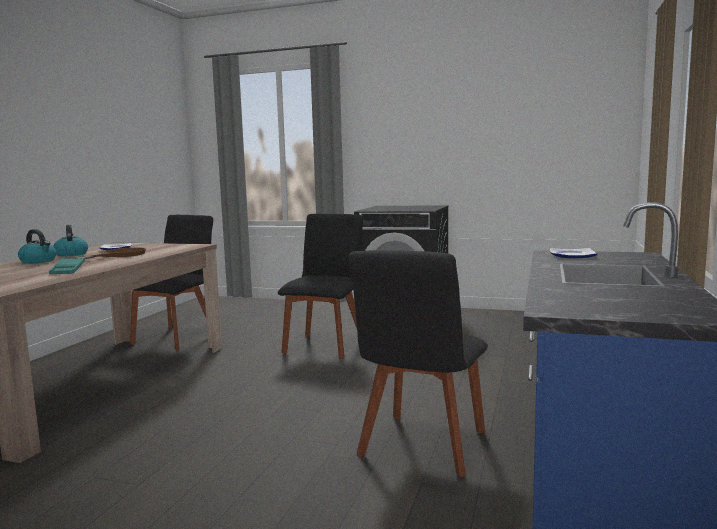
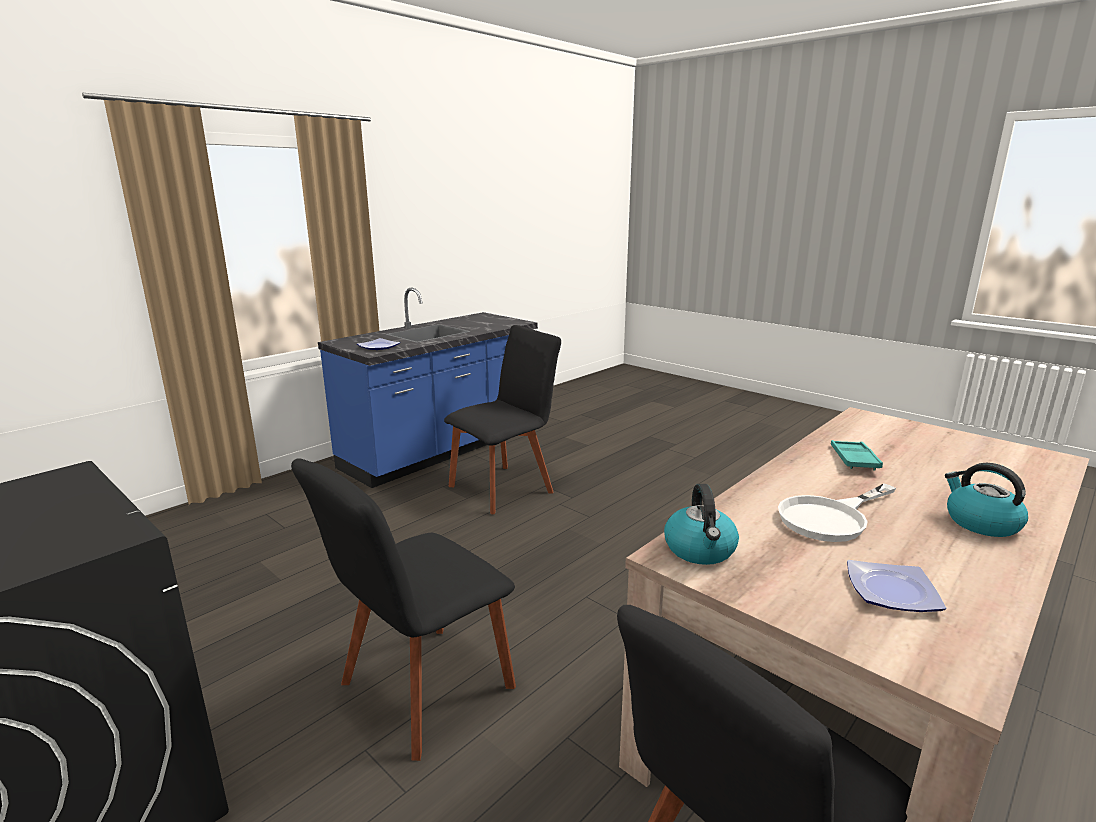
camera: 155 degrees left, 10 degrees up
kettle [53,225,88,256] -> kettle moved to [664,484,739,565]
brown frying pan [71,247,146,259] -> white frying pan [778,483,896,542]

